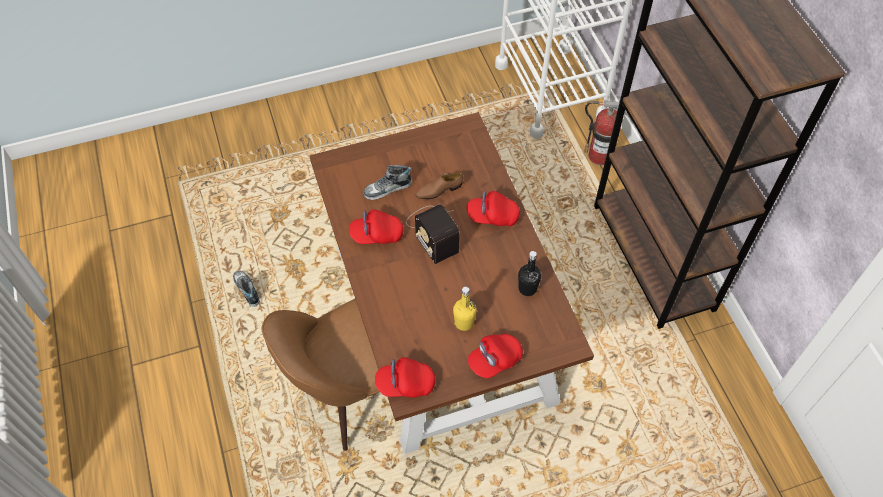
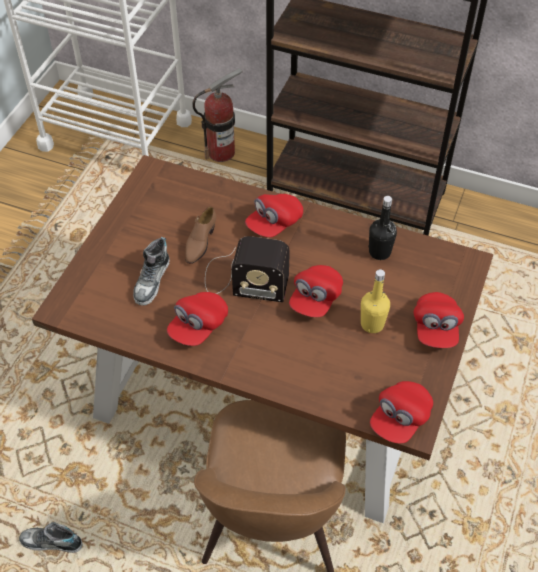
camera: 50 degrees left, 5 degrees down
none -> red cap [289,265,343,317]

